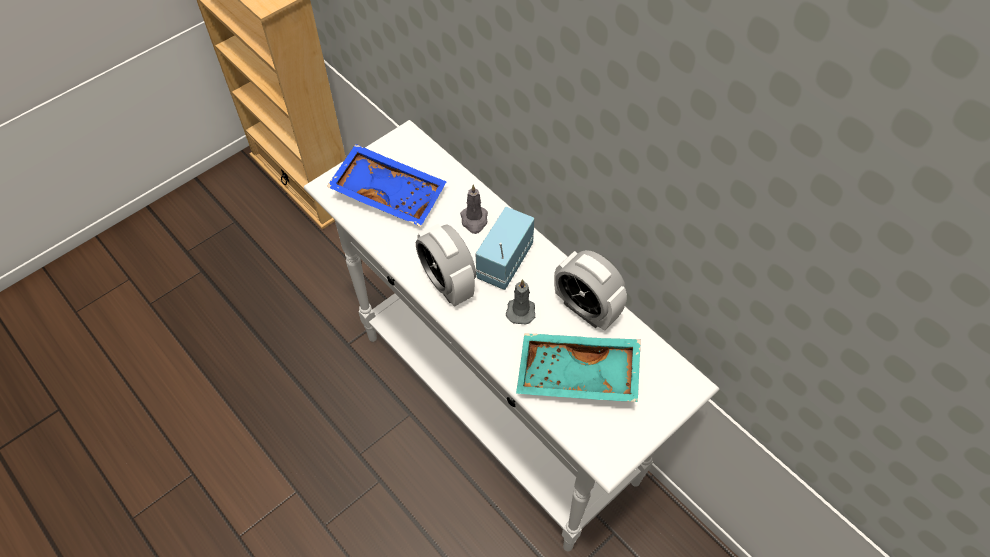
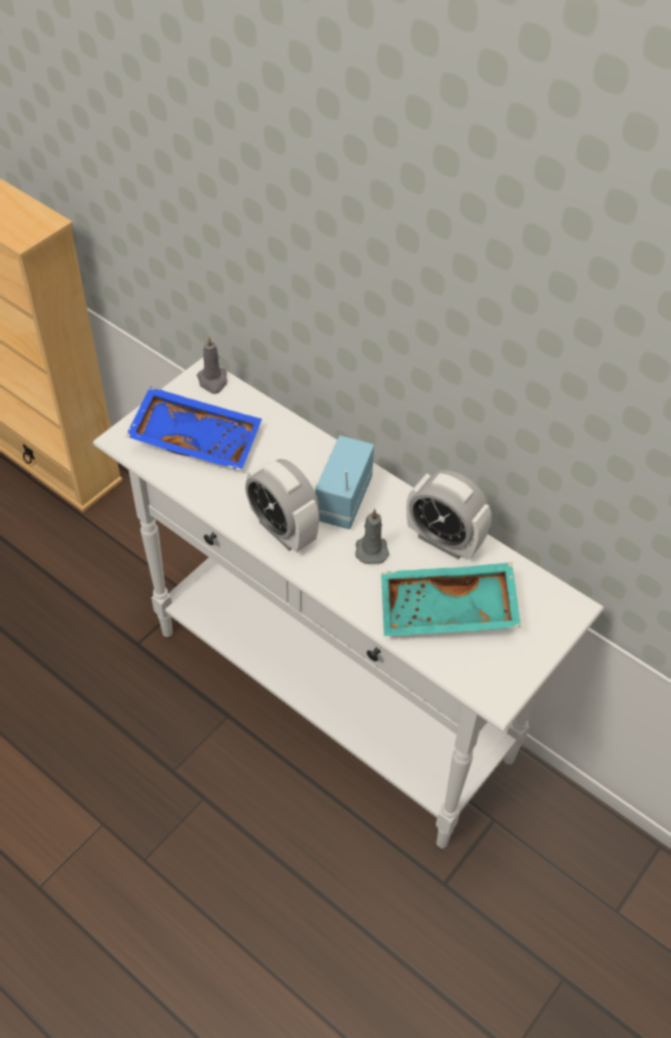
camera: 10 degrees left, 5 degrees down
grey candle [460,185,488,234] -> grey candle moved to [197,336,227,394]

